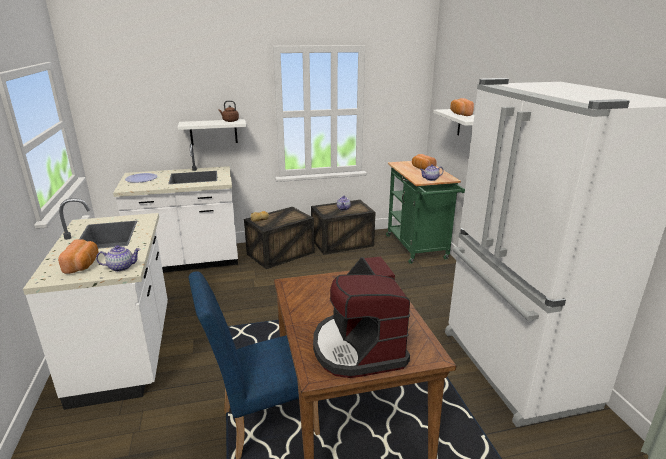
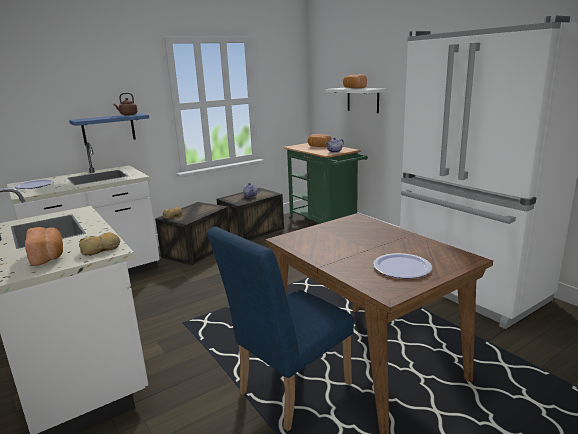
camera: 20 degrees left, 5 degrees down
teapot [96,245,141,272] -> bread [79,232,120,255]
white shelf [178,119,247,145] -> blue shelf [69,113,149,146]
coffee machine [313,257,410,378] -> plate [373,253,432,278]

